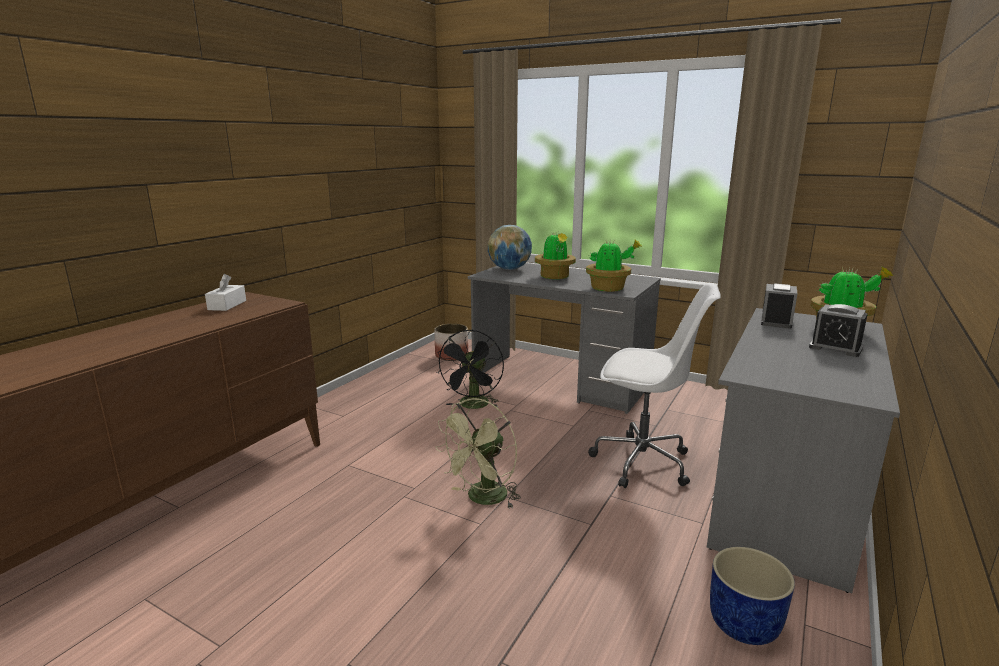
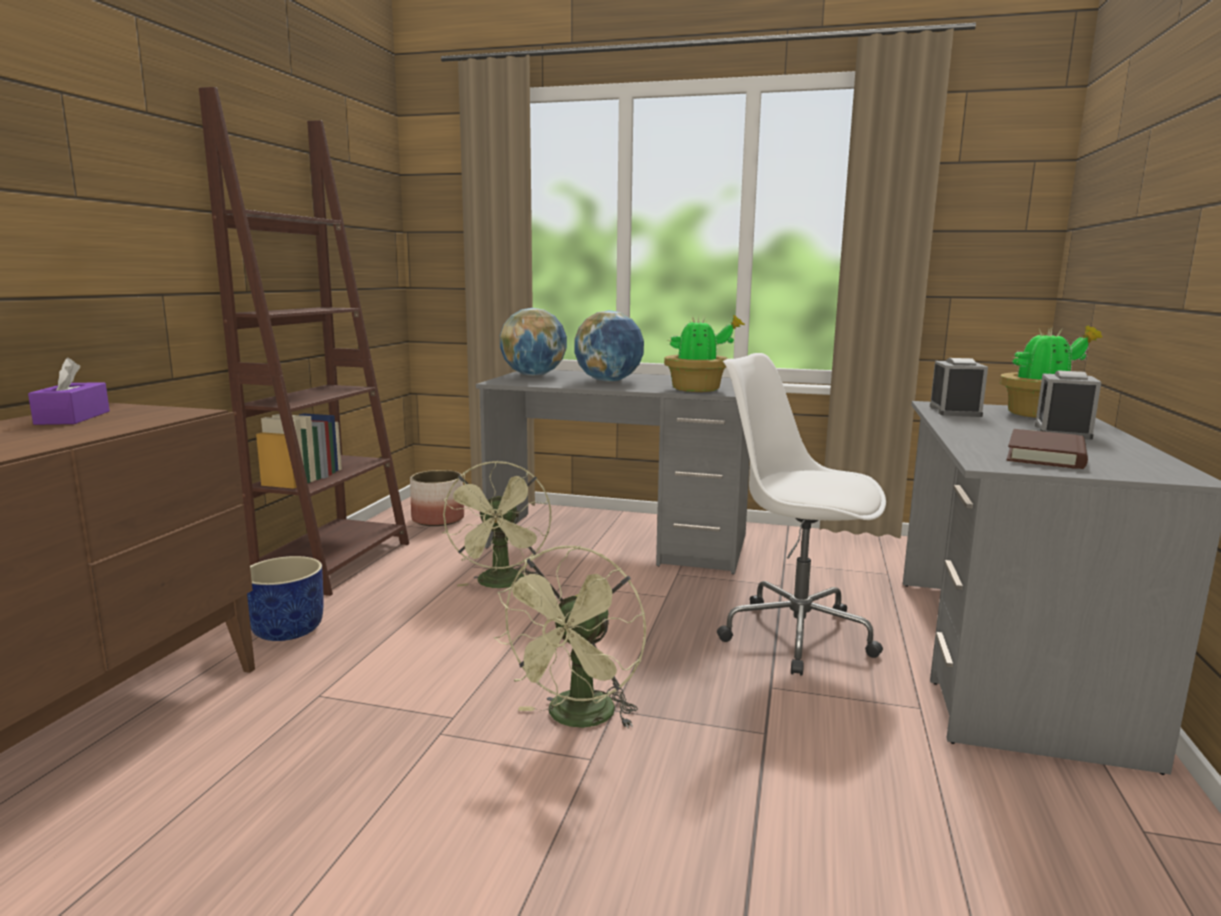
camera: 15 degrees left, 5 degrees down
white tissue box [205,274,246,311] -> purple tissue box [28,358,110,425]
black fan [436,330,504,409] -> green fan [442,461,551,588]
potted plant [535,232,576,279] -> globe [574,310,644,382]
white office chair [588,283,721,488] -> white office chair turned 150 degrees counterclockwise [717,353,886,676]
blue planter [710,547,795,645] -> blue planter moved to [247,556,324,641]
alarm clock [809,304,868,357] -> alarm clock turned 90 degrees clockwise [1035,370,1101,440]
none -> brown bookcase [199,87,409,596]
none -> brown book [1007,429,1088,469]

